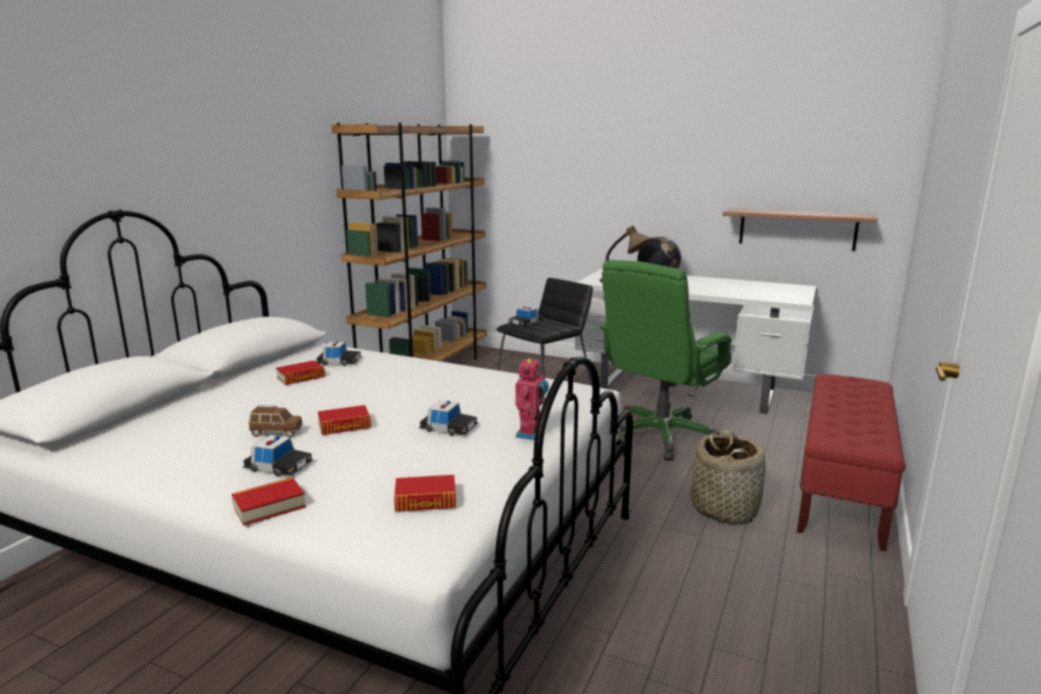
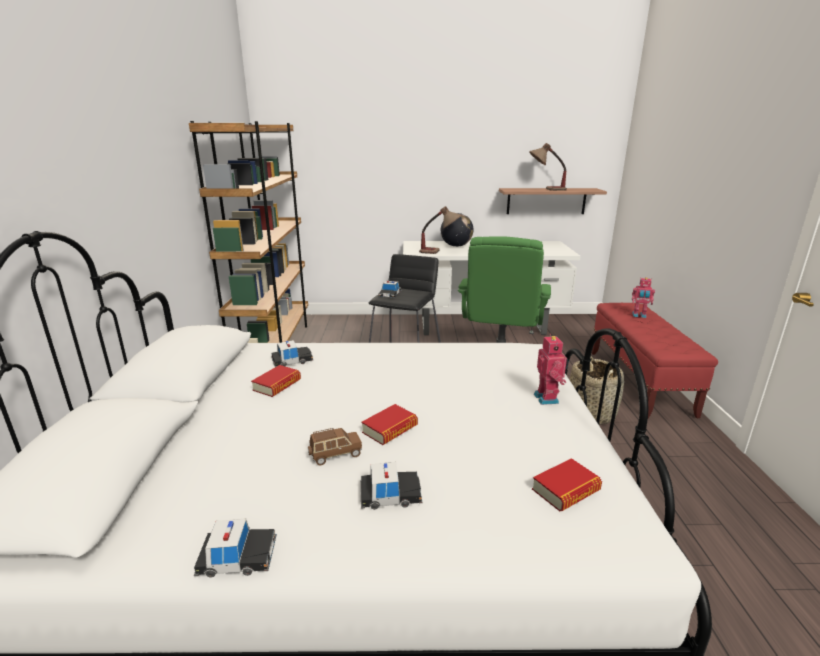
camera: 25 degrees left, 5 degrees up
book [232,477,306,526] -> none
toy car [419,400,478,436] -> toy car moved to [194,519,277,578]
none -> table lamp [529,143,567,191]
none -> toy robot [632,277,655,318]

